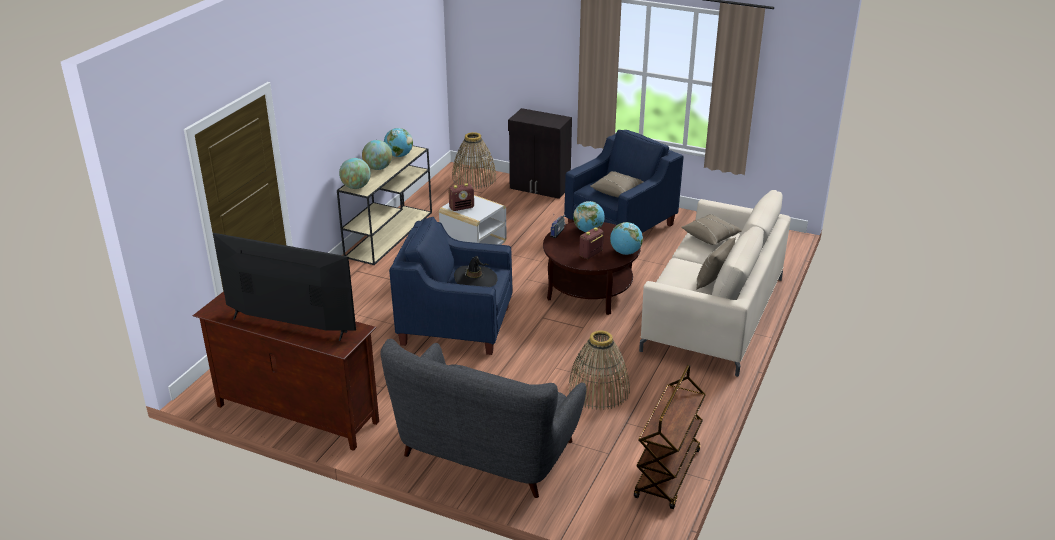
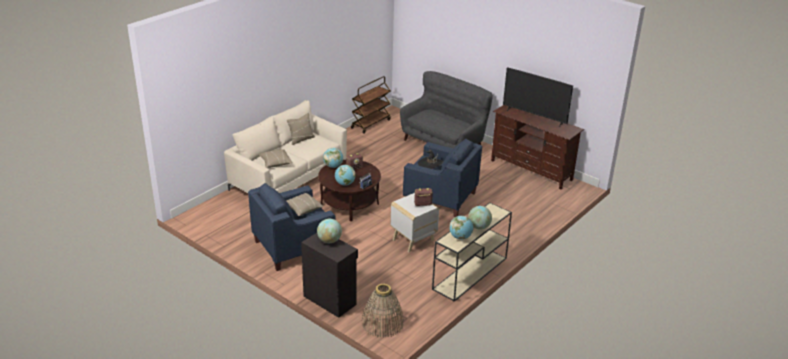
camera: 165 degrees left, 0 degrees up
globe [339,158,371,189] -> globe moved to [317,219,342,243]
basket [569,330,630,410] -> none

